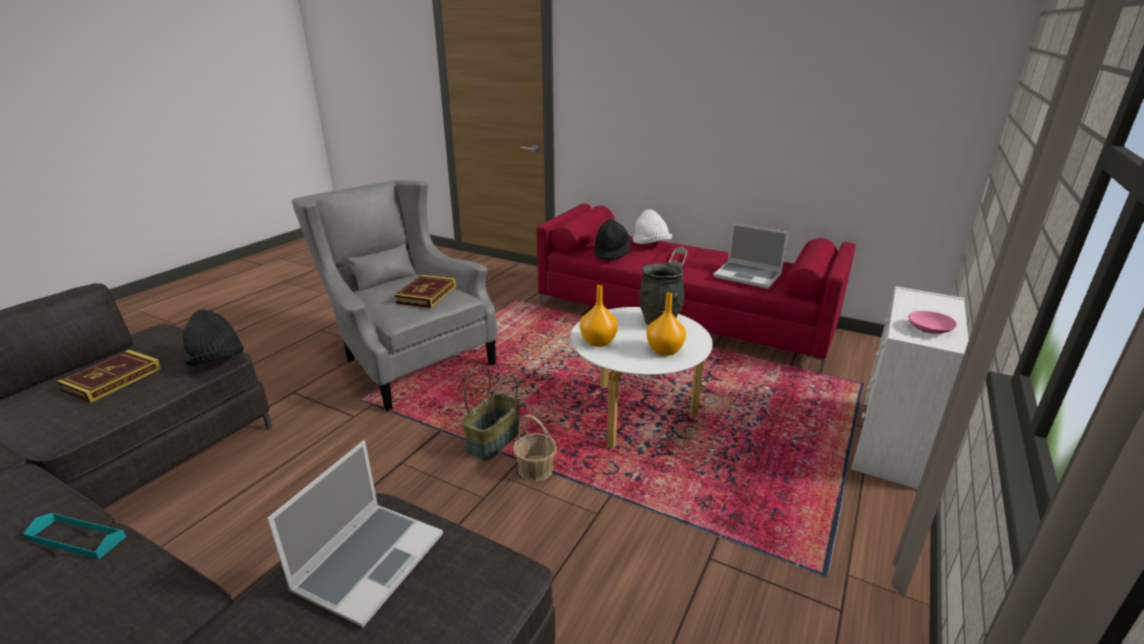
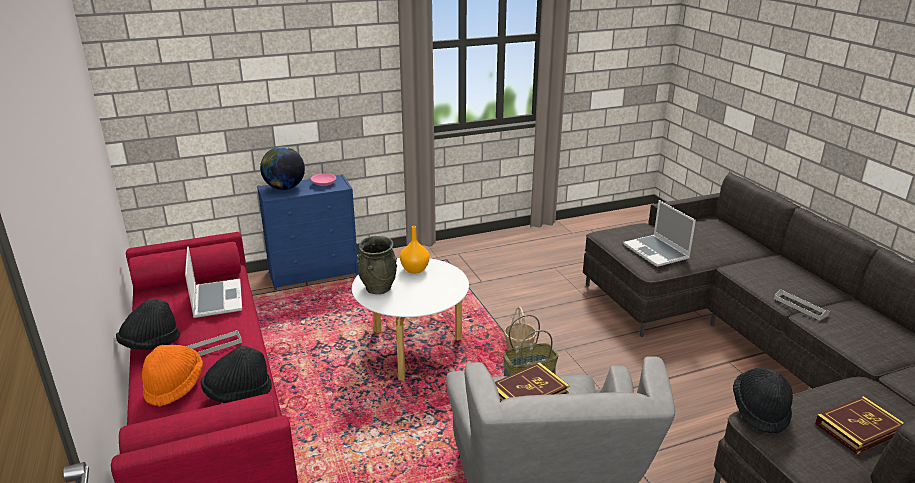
camera: 140 degrees left, 0 degrees up
turquoise tray [23,513,126,559] -> grey tray [774,289,829,321]
laptop [267,440,443,627] -> laptop turned 90 degrees counterclockwise [623,200,696,267]
orange vase [580,285,618,347] -> none
white hat [633,210,672,244] -> orange hat [142,345,203,407]
white dresser [852,286,969,489] -> blue dresser [257,174,359,290]
none -> black hat [116,299,180,350]
none -> globe [260,147,305,190]

